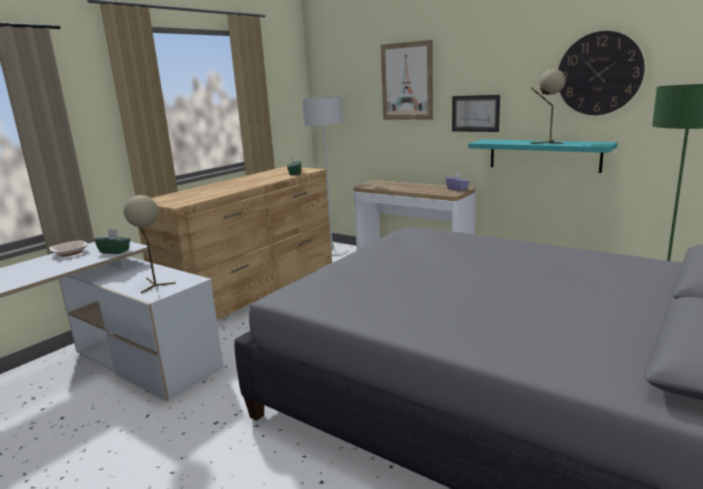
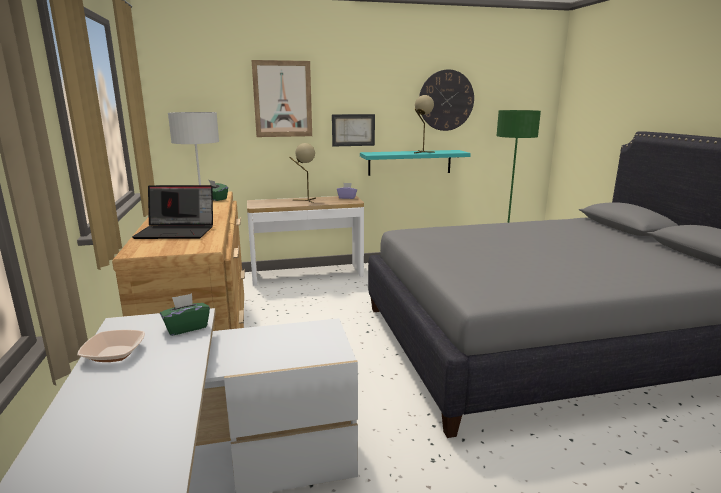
camera: 50 degrees left, 0 degrees up
beige table lamp [124,195,176,293] -> beige table lamp moved to [289,143,316,203]
none -> laptop [132,185,213,239]

